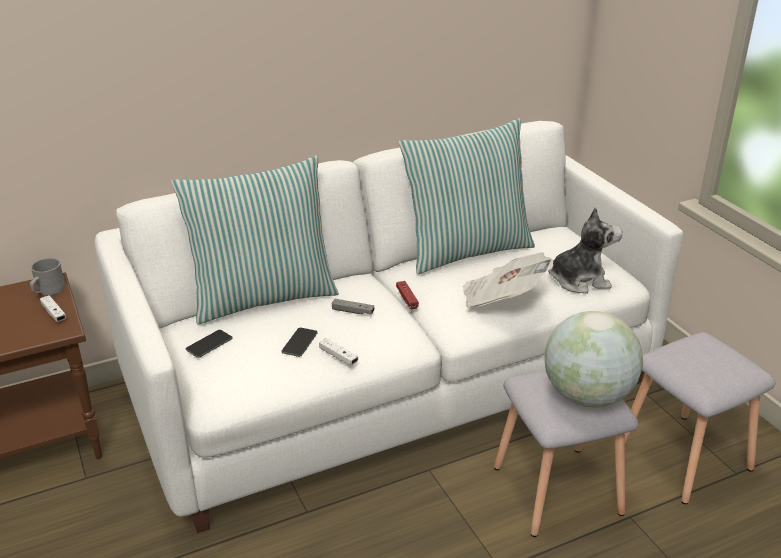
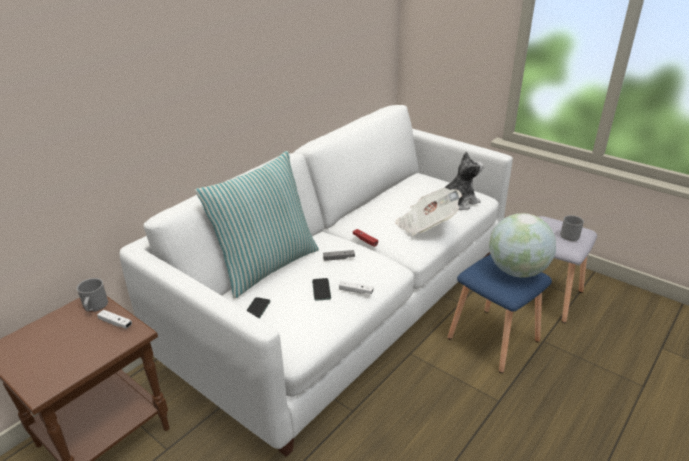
camera: 25 degrees left, 0 degrees up
pillow [399,119,535,274] -> none
grey stool [494,369,638,537] -> blue stool [448,254,552,373]
none -> grey mug [560,215,584,241]

